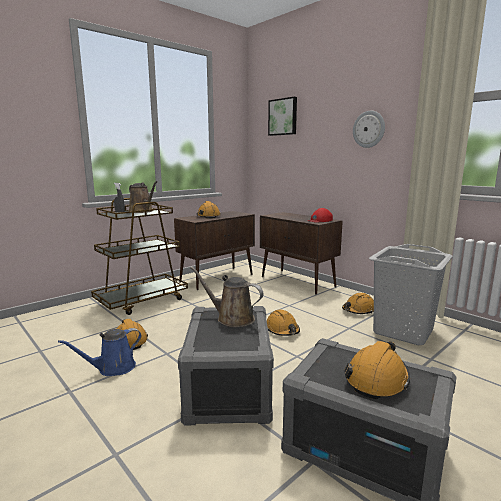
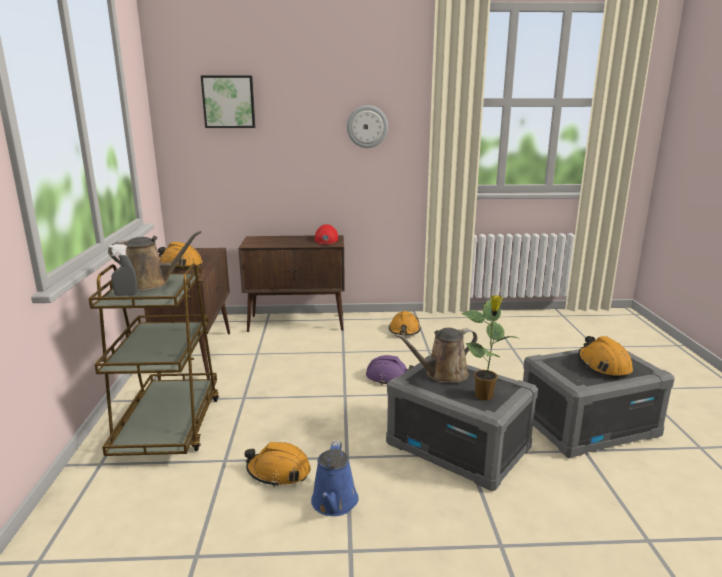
camera: 50 degrees left, 5 degrees up
orange hard hat [267,309,300,336] -> purple hard hat [366,355,414,385]
grey laundry basket [369,244,453,345] -> none
none -> potted plant [461,295,517,401]

